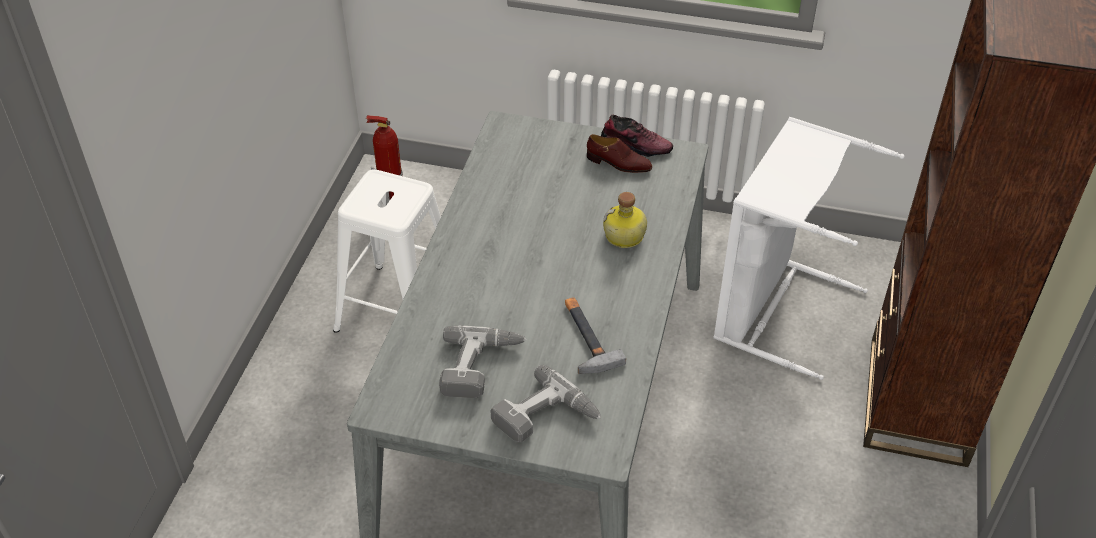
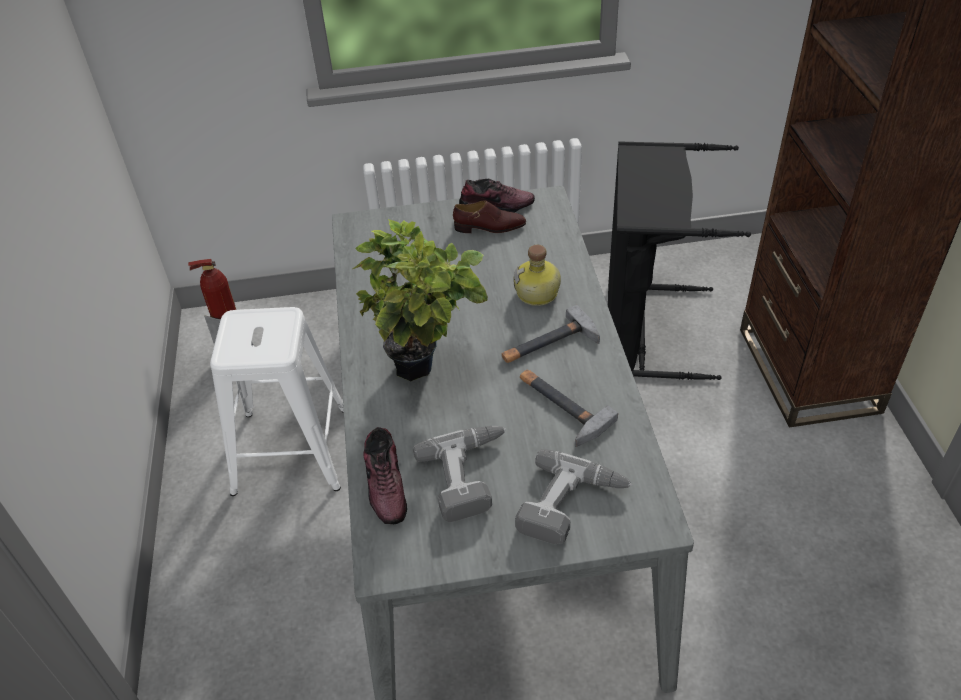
camera: 20 degrees left, 0 degrees up
white laundry basket [714,117,905,380] -> black laundry basket [608,141,751,380]
none -> potted plant [353,219,488,381]
none -> shoe [363,427,407,524]
none -> hammer [501,305,600,363]

